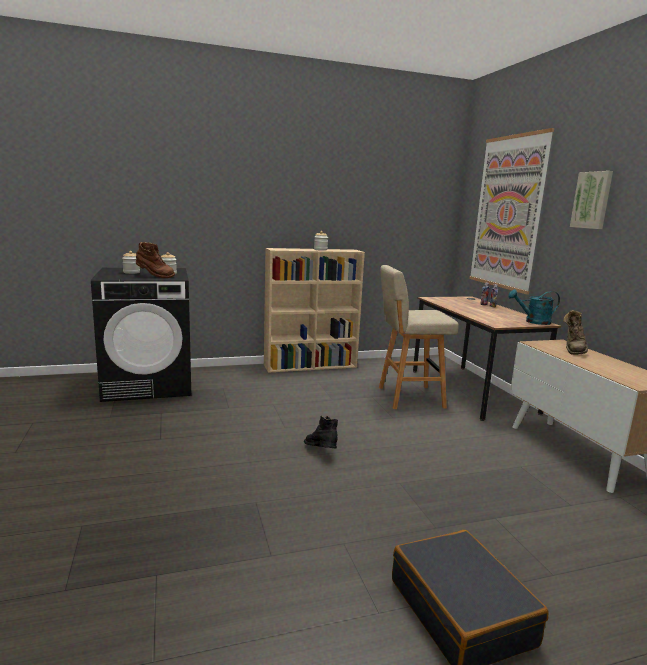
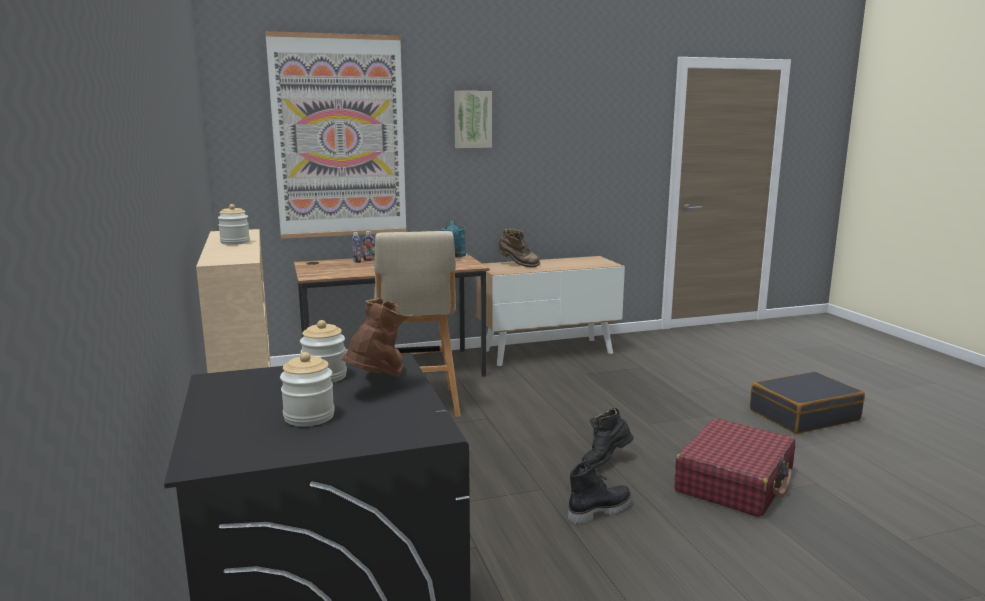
camera: 90 degrees left, 0 degrees up
none -> black boot [568,460,632,525]
none -> red suitcase [674,418,795,517]

